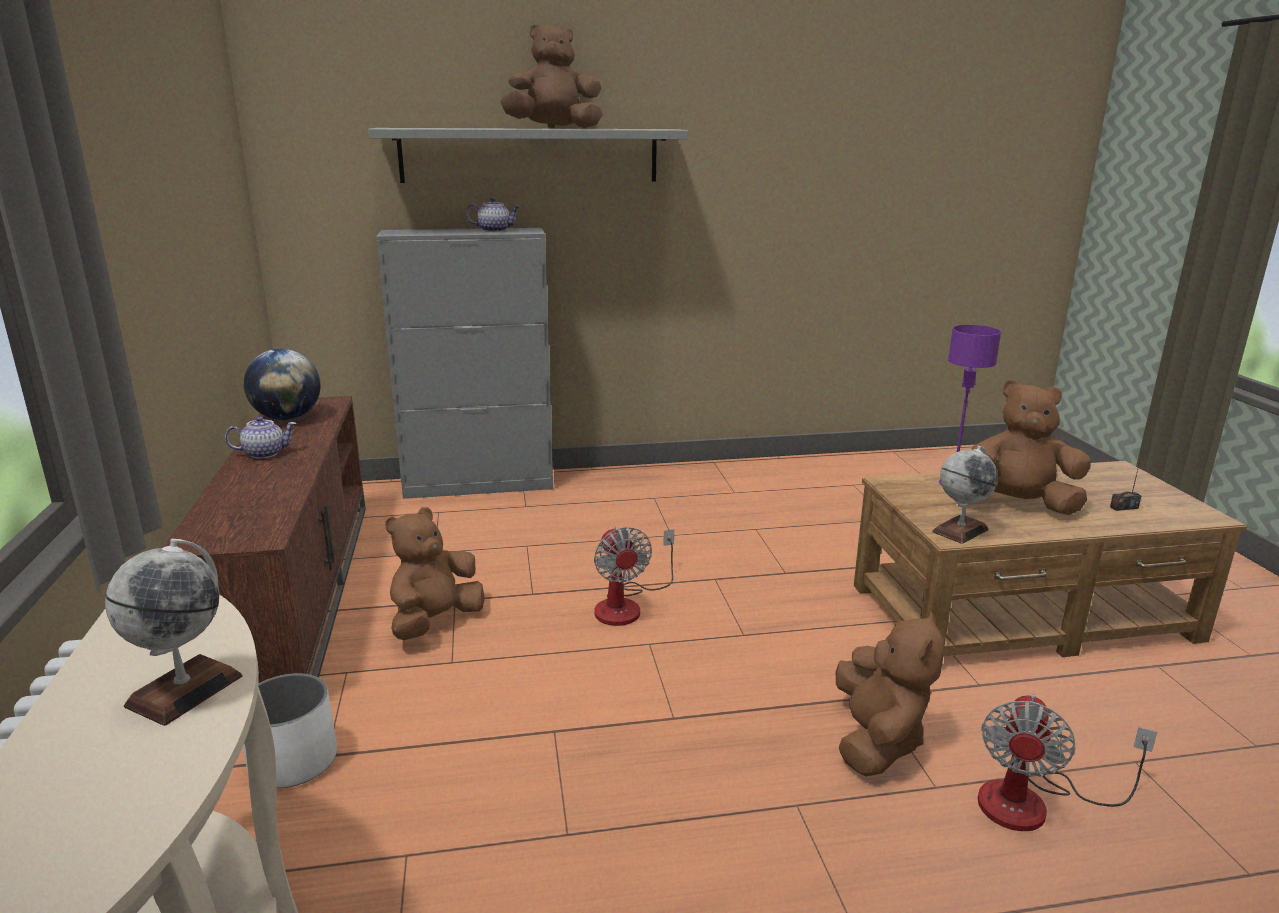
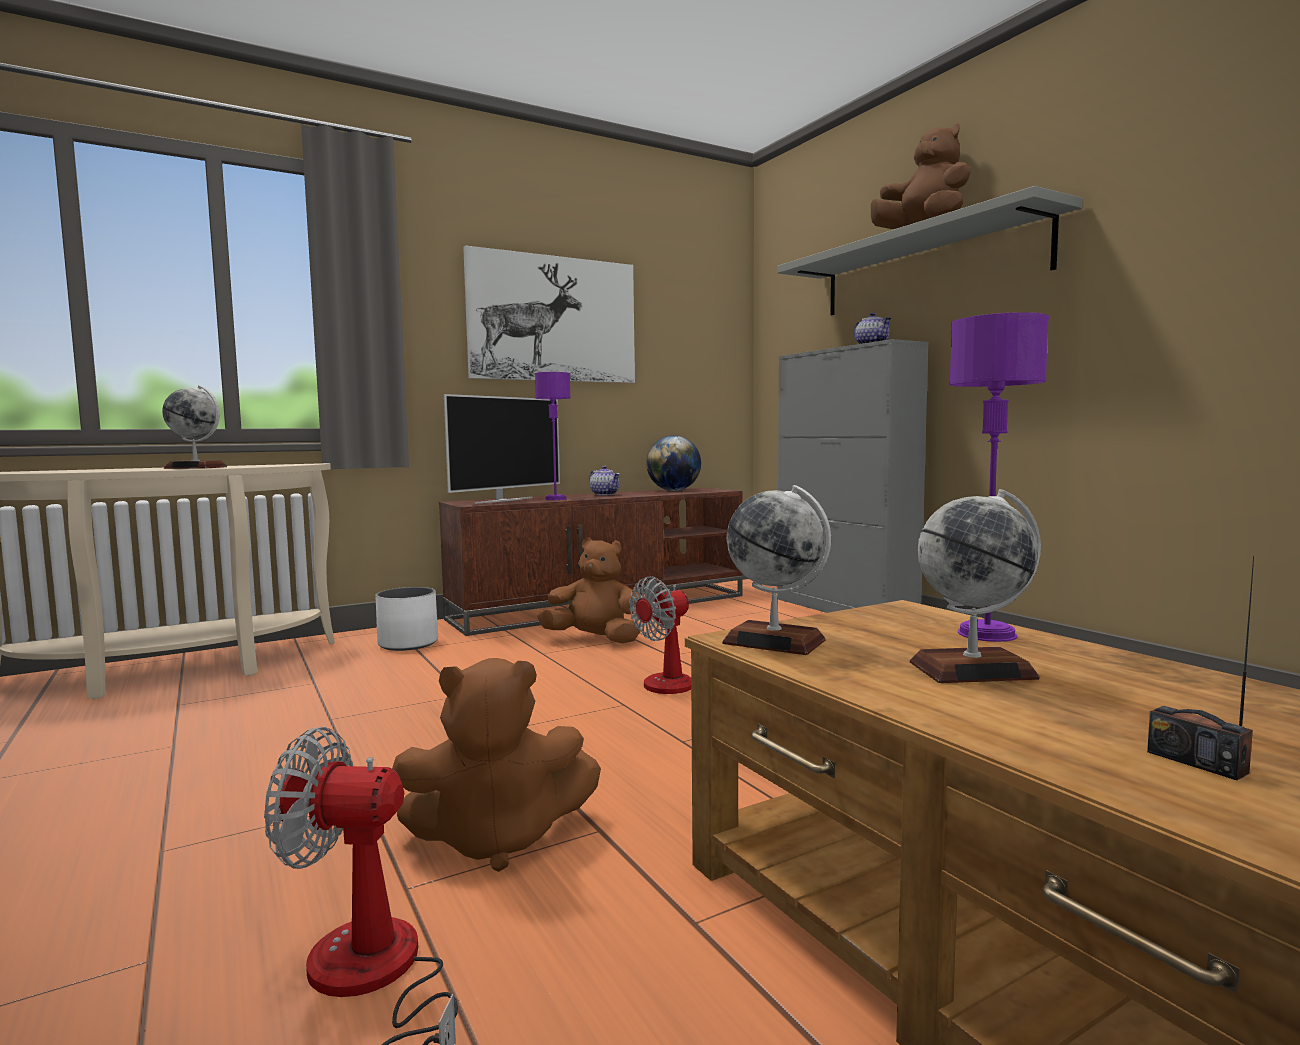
camera: 70 degrees right, 15 degrees down
brown plush toy [971,380,1091,515] -> globe [910,489,1041,683]
none -> television [444,394,560,504]
none -> picture [463,245,635,383]
none -> purple table lamp [535,372,571,500]

